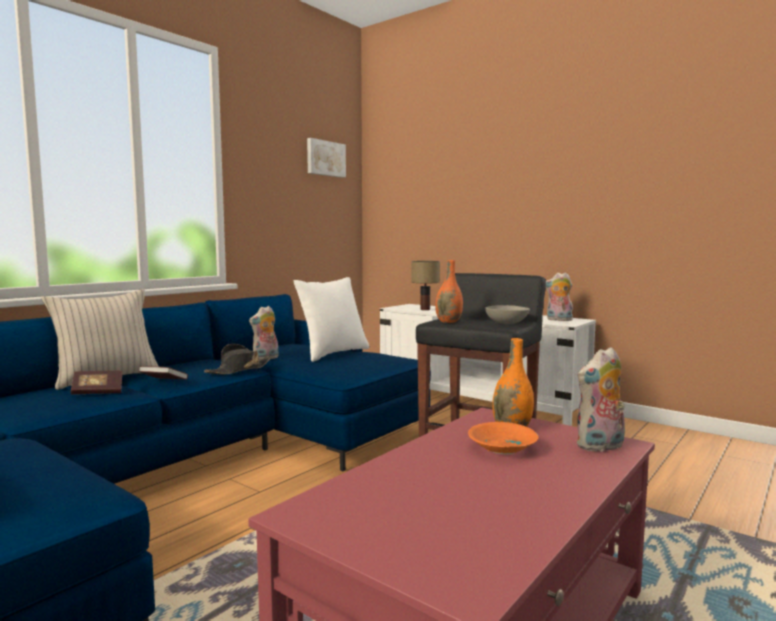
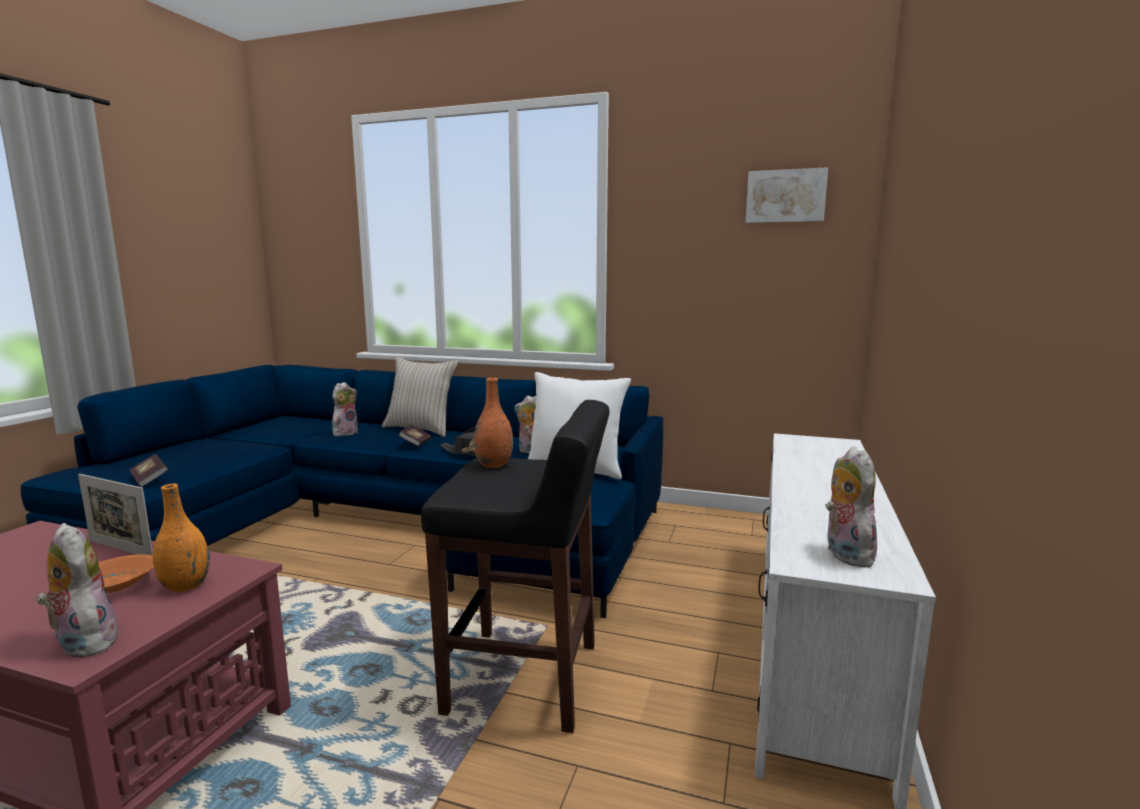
camera: 70 degrees right, 5 degrees up
book [71,371,122,395] -> book moved to [129,454,168,487]
table lamp [412,261,440,310] -> none
grey bowl [485,305,530,324] -> none
none -> picture frame [78,474,153,556]
none -> plush toy [332,382,358,437]

